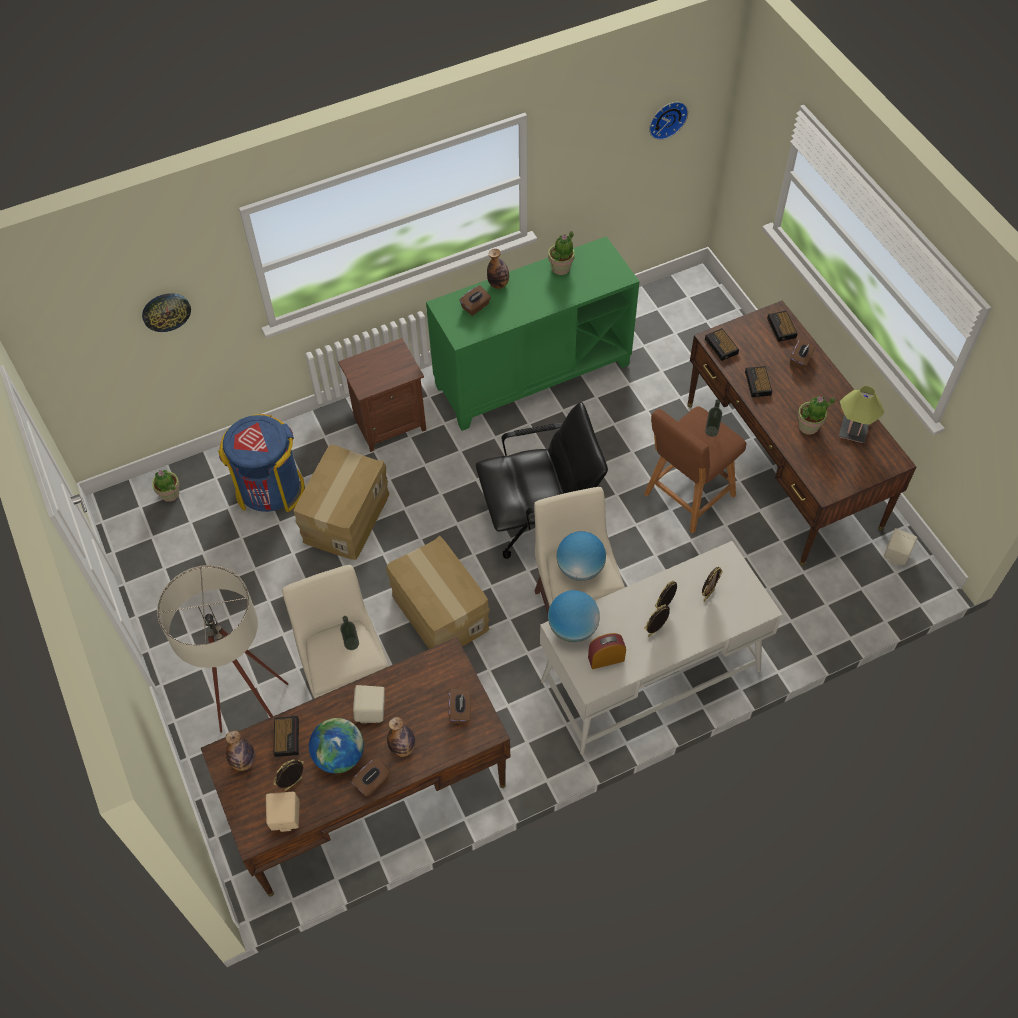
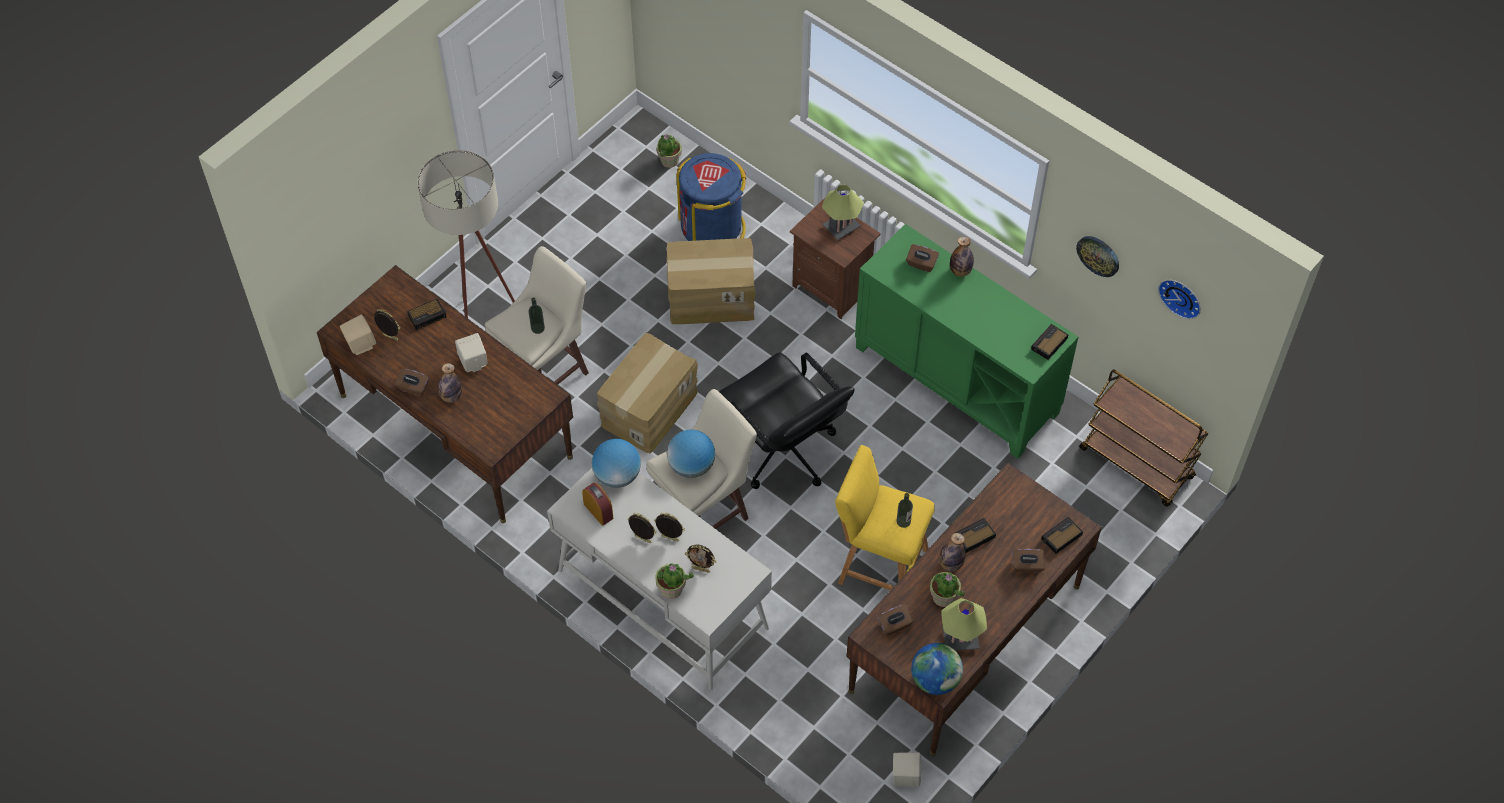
camera: 65 degrees right, 0 degrees up
wall clock [142,293,191,332] -> wall clock moved to [1076,236,1119,277]
bottle [226,730,255,771] -> bottle moved to [939,533,966,571]
globe [309,718,364,773] -> globe moved to [911,643,963,695]
brown tissue box [448,688,471,723] -> brown tissue box moved to [877,604,914,636]
potted plant [548,231,575,275] -> potted plant moved to [655,563,694,599]
brown stool [644,406,747,534] -> yellow stool [835,445,934,590]
alarm clock [705,328,739,361] -> alarm clock moved to [1031,324,1068,360]
none -> table lamp [822,185,864,240]
none -> brown cart [1079,370,1208,506]

